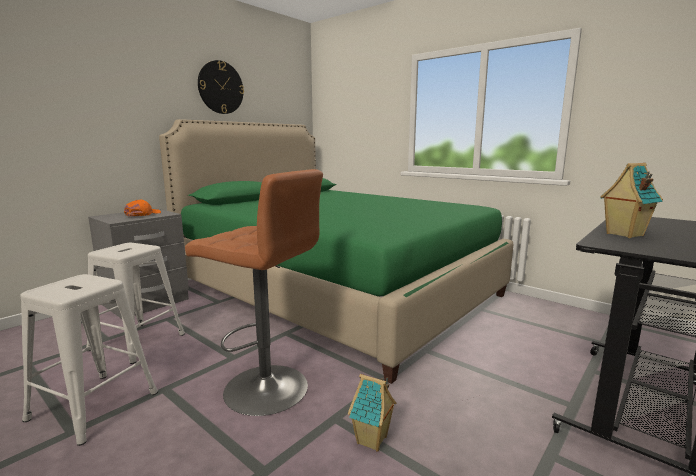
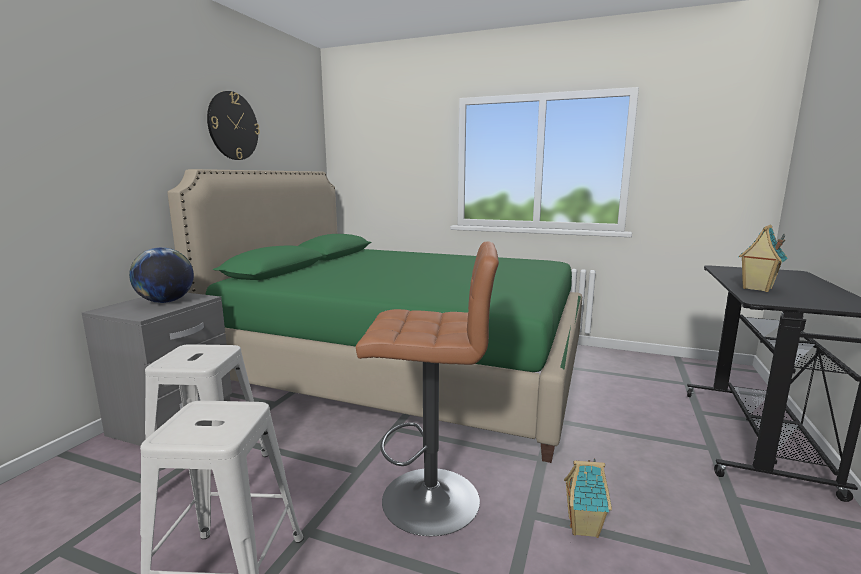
camera: 20 degrees left, 0 degrees up
orange cap [124,200,161,217] -> globe [129,247,194,303]

